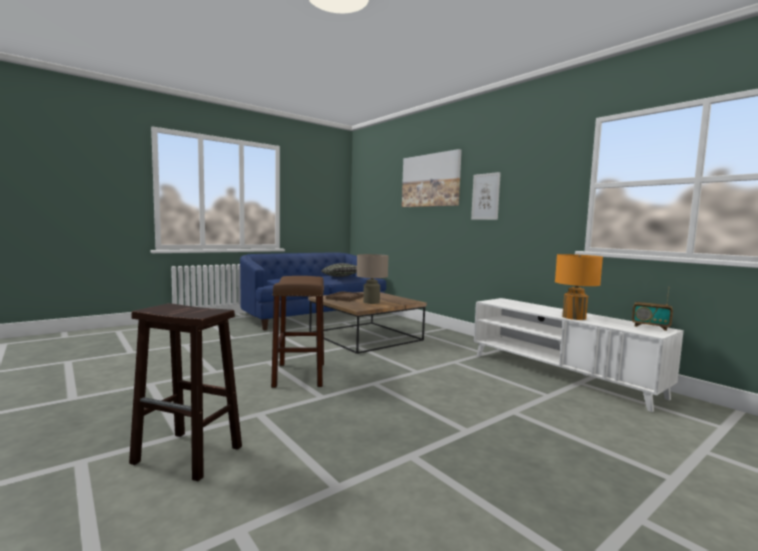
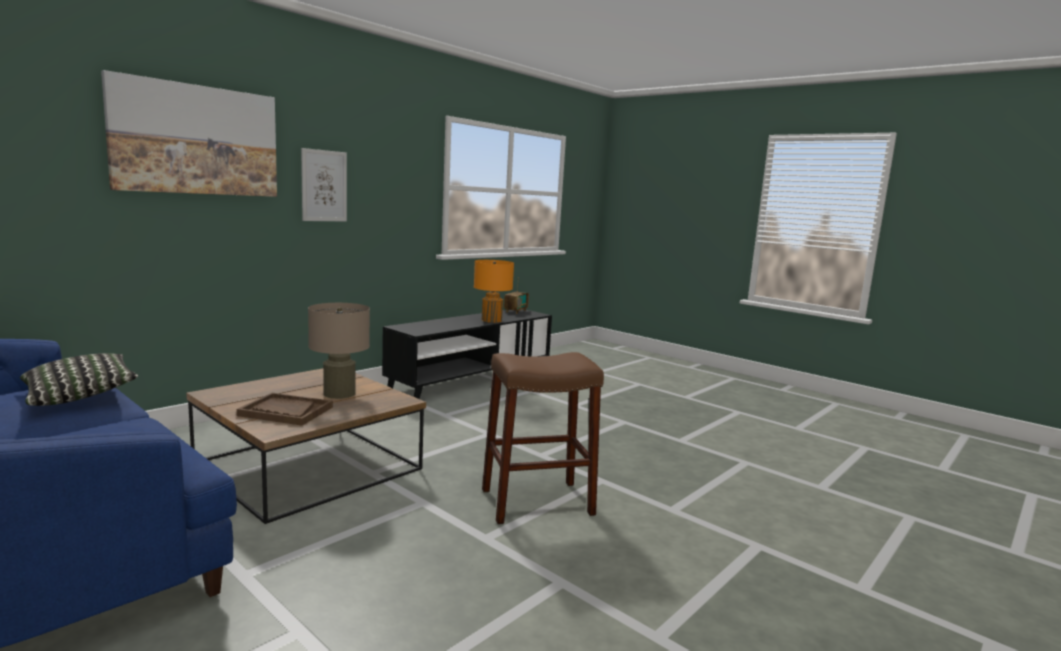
camera: 100 degrees left, 5 degrees up
brown stool [129,303,242,481] -> none
white tv stand [474,298,684,412] -> black tv stand [382,309,552,399]

